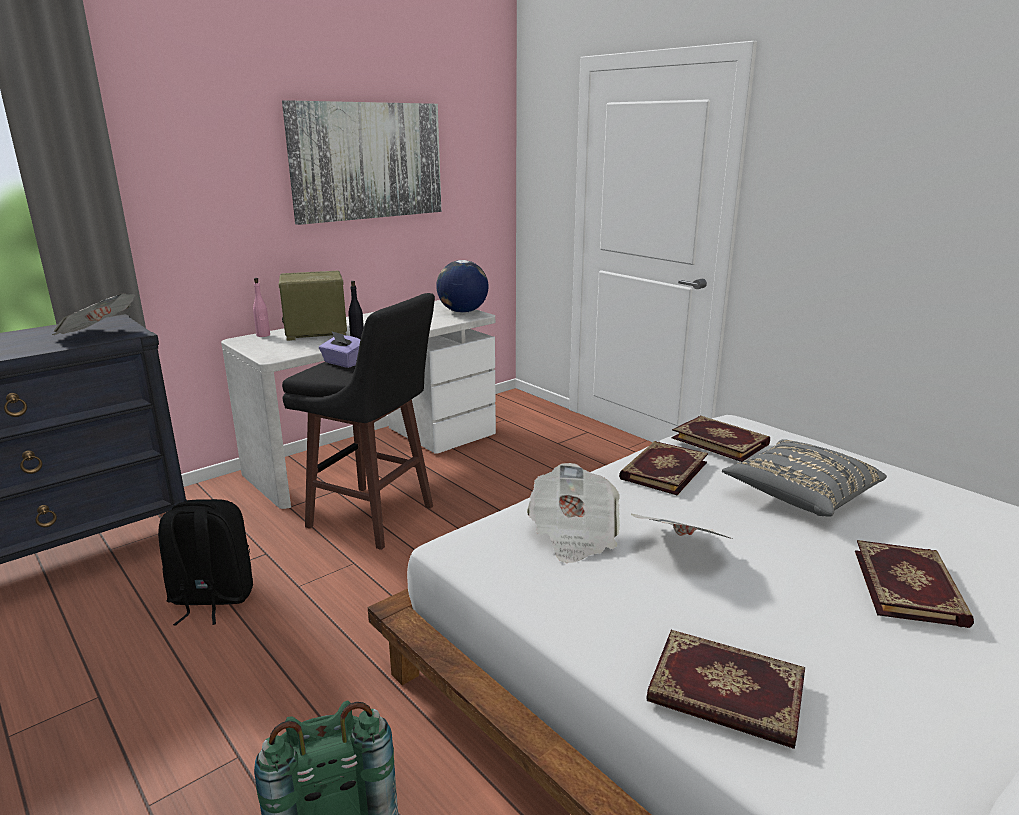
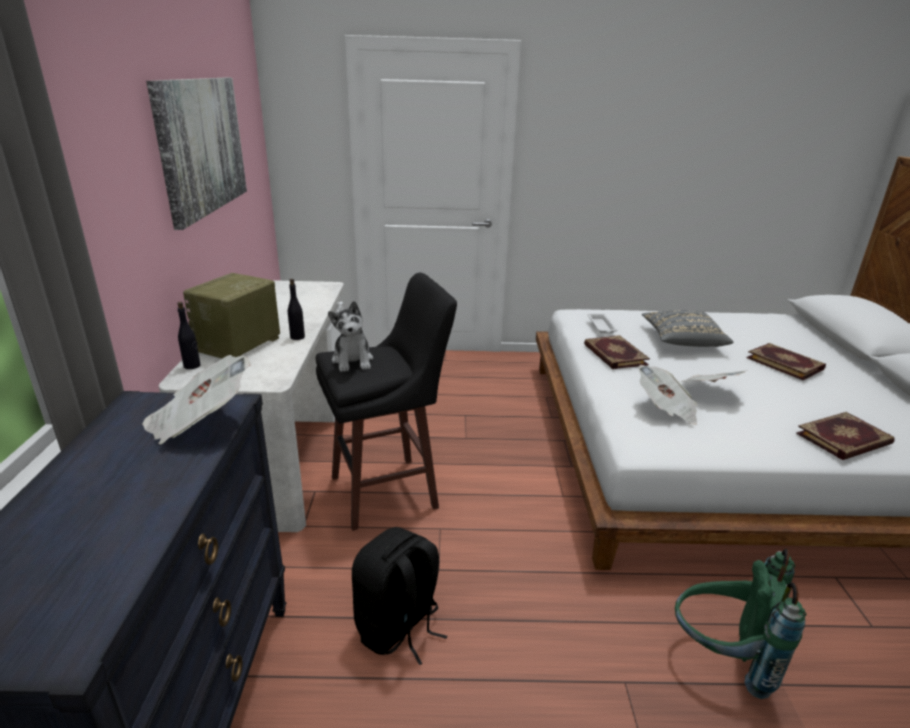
camera: 50 degrees left, 5 degrees up
pink bottle [253,278,270,337] -> black bottle [177,302,201,369]
purple tissue box [319,331,361,368] -> plush toy [328,301,373,372]
globe [436,260,489,313] -> none
book [672,416,770,462] -> white tray [588,314,617,333]

